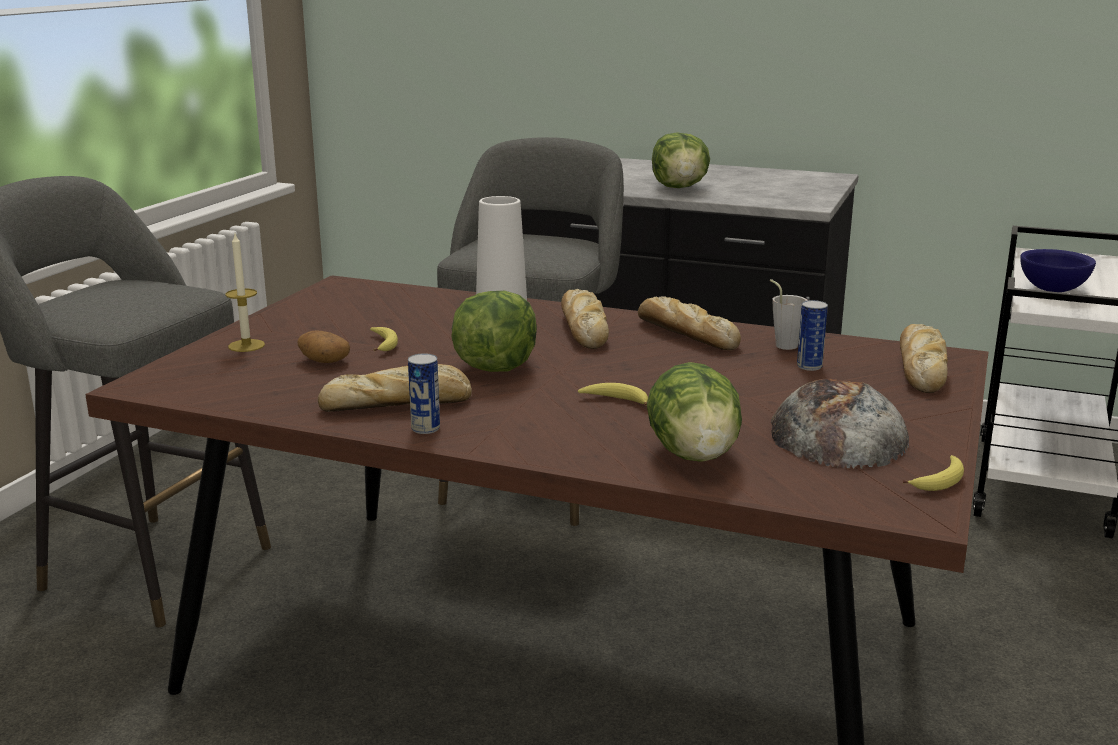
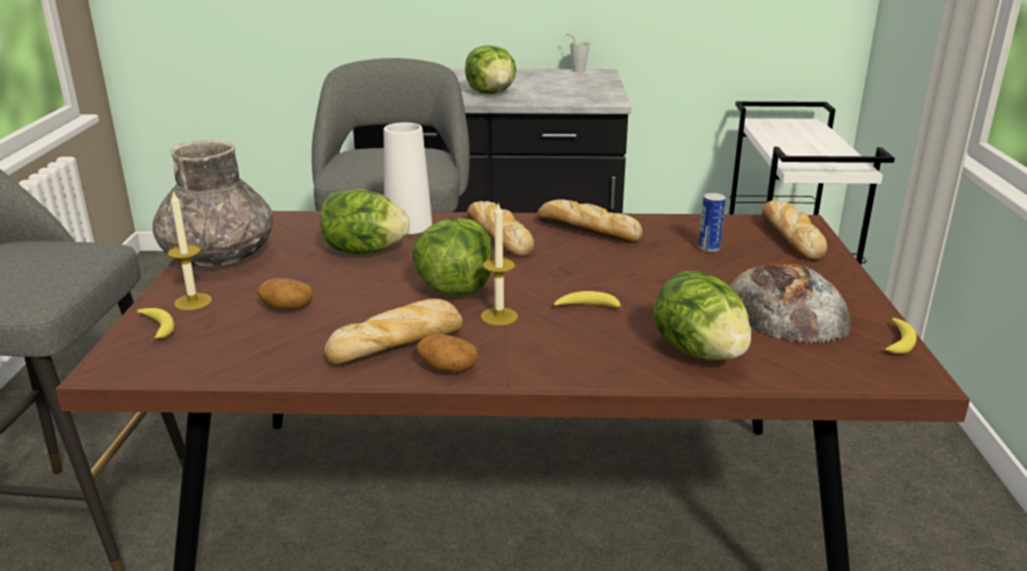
camera: 20 degrees left, 5 degrees up
banana [370,327,398,351] -> banana moved to [137,308,174,341]
can [408,353,440,434] -> potato [416,334,478,372]
grey cup [770,279,808,350] -> grey cup moved to [566,33,590,72]
blue bowl [1020,249,1096,292] -> none
none -> grey vase [153,140,273,267]
none -> lettuce [320,189,410,254]
none -> candle [481,202,518,326]

